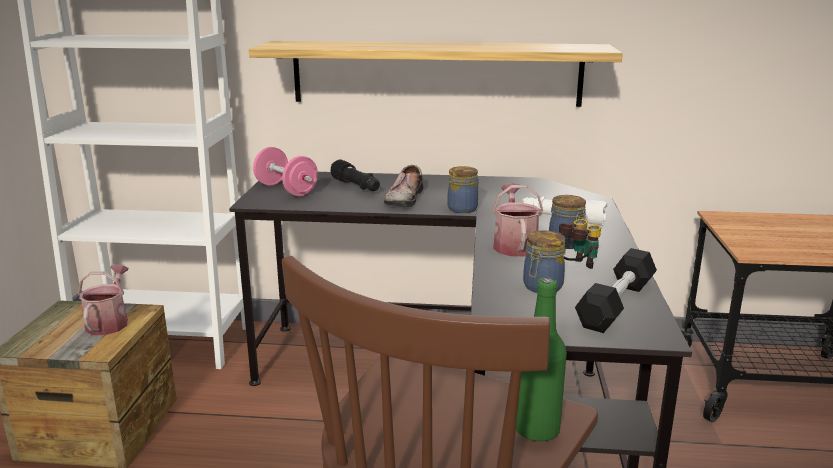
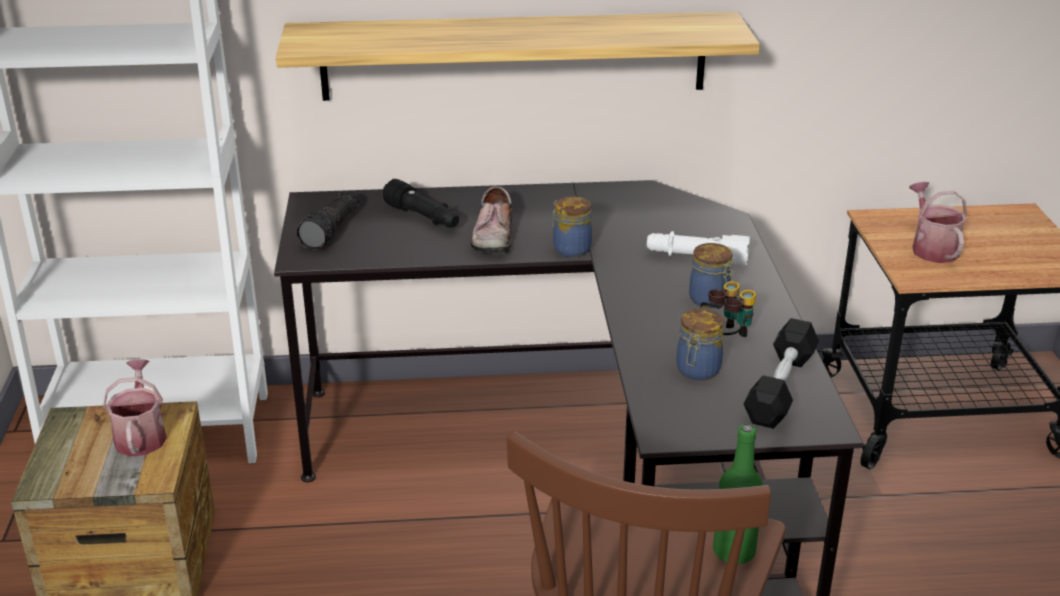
camera: 10 degrees left, 10 degrees up
pink dumbbell [253,147,318,196] -> flashlight [296,191,359,250]
watering can [492,183,543,257] -> watering can moved to [909,182,967,263]

